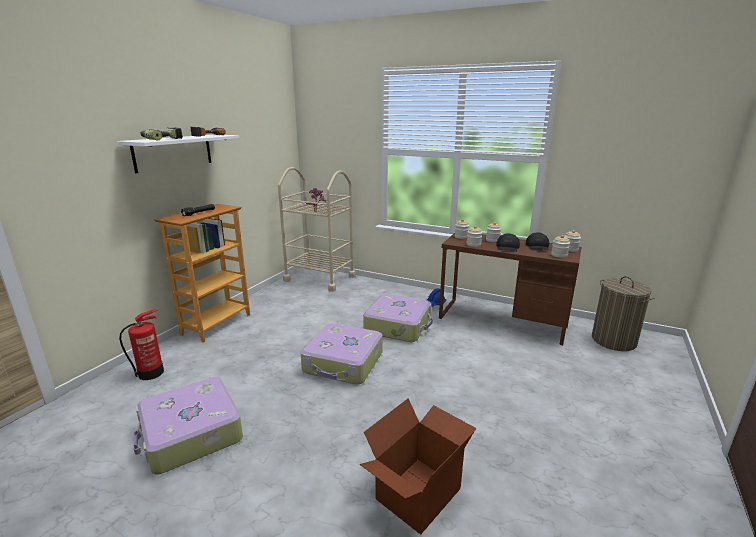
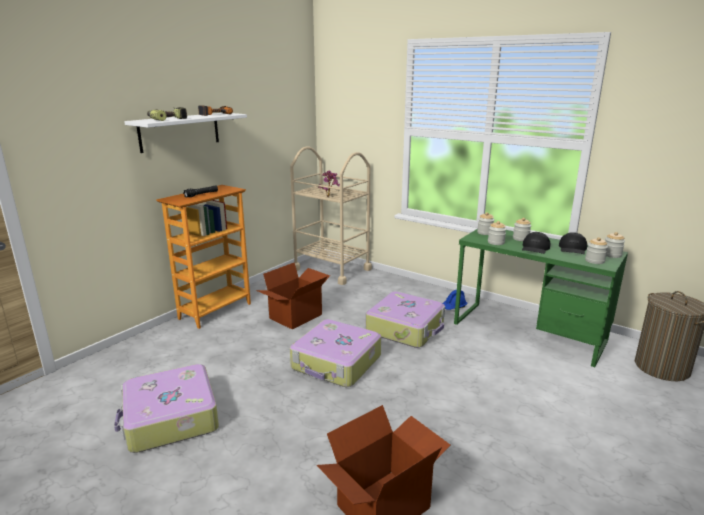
camera: 10 degrees right, 0 degrees up
fire extinguisher [119,309,164,380] -> none
brown desk [439,233,581,345] -> green desk [454,229,628,367]
none -> cardboard box [256,262,330,330]

